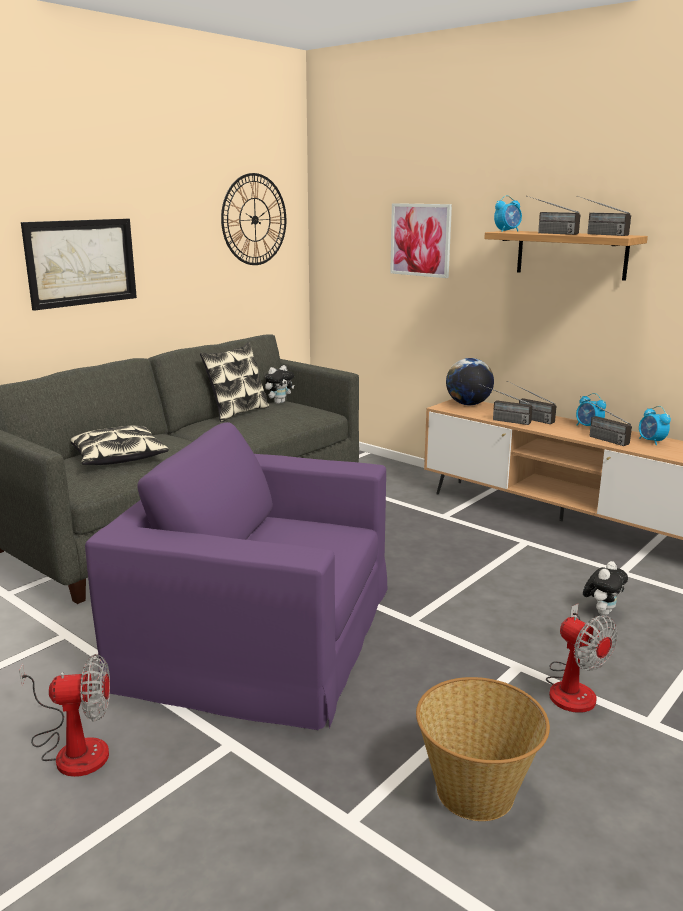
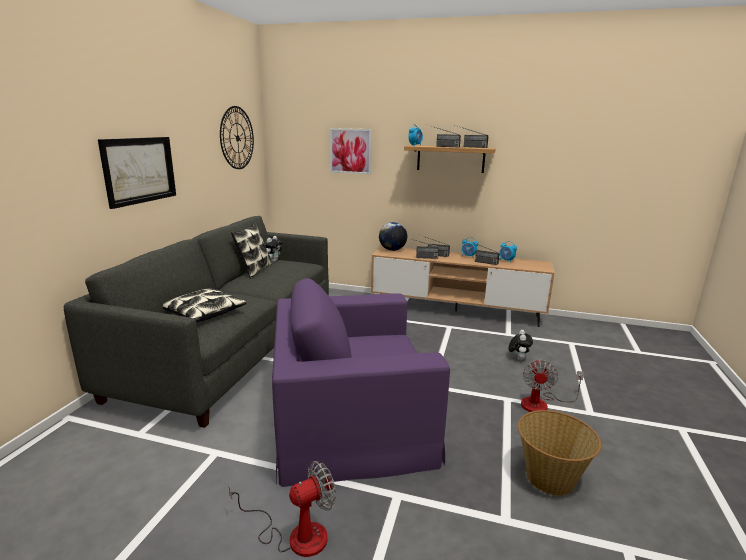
camera: 25 degrees left, 0 degrees up
fan [546,604,618,713] -> fan turned 75 degrees clockwise [521,359,584,412]

